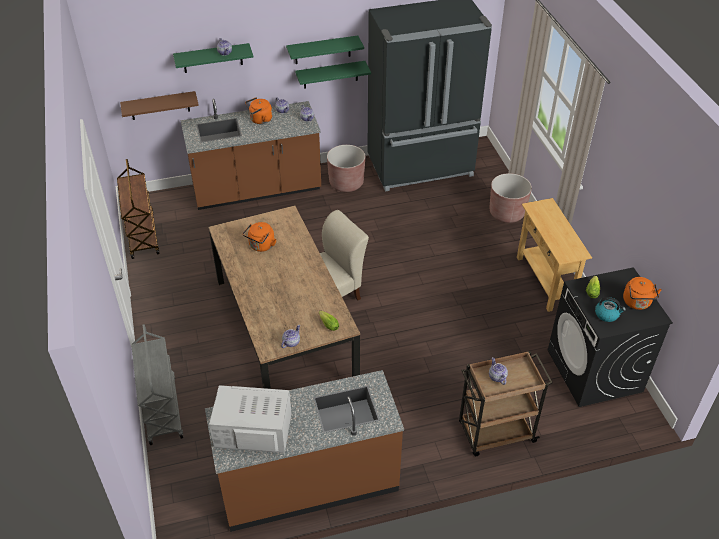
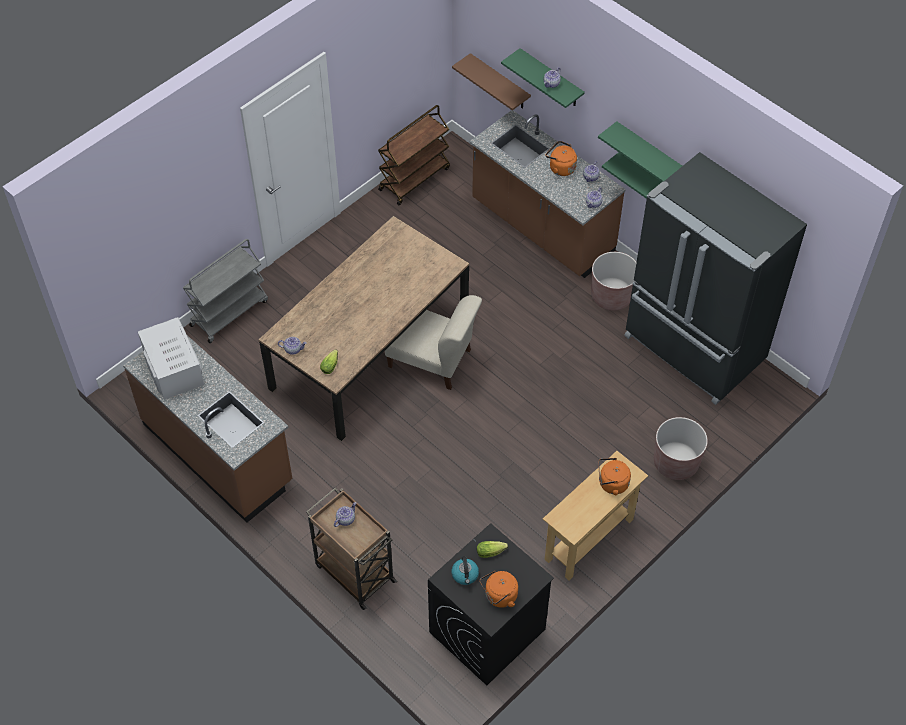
camera: 60 degrees right, 10 degrees up
orange kettle [243,222,277,252] -> orange kettle moved to [599,458,631,495]

